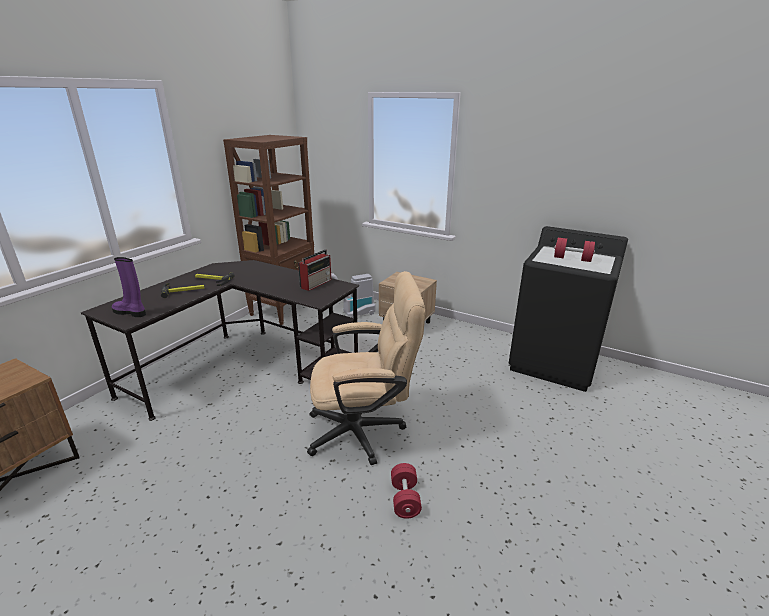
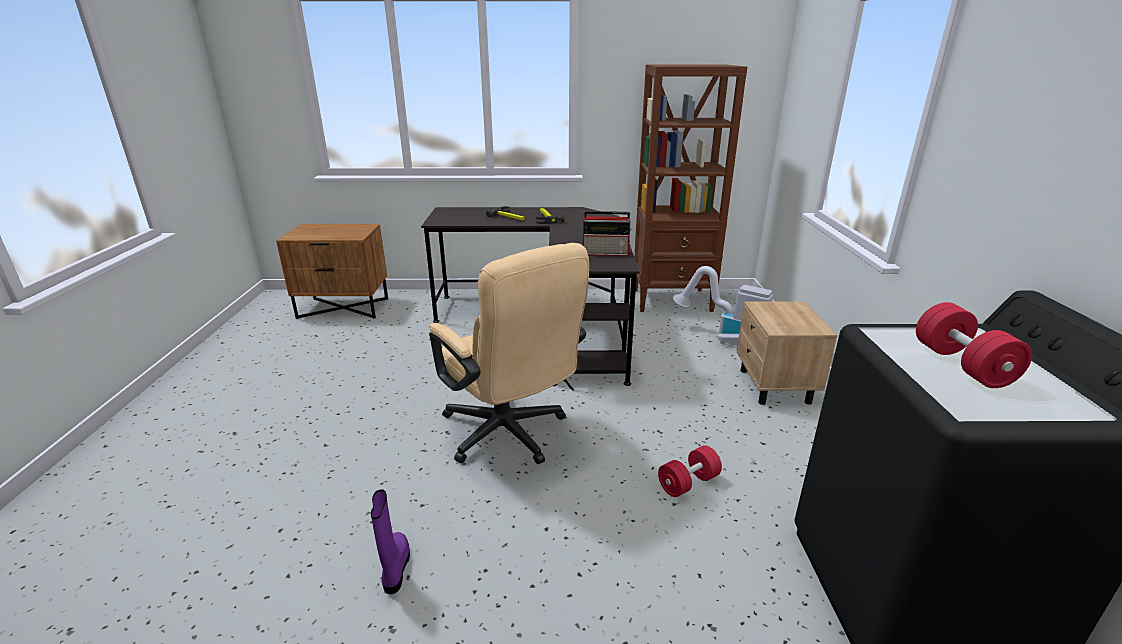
camera: 60 degrees right, 0 degrees up
purple boot [112,257,146,317] -> purple boot moved to [371,489,410,594]
red dumbbell [391,463,422,519] -> red dumbbell moved to [658,445,722,497]

